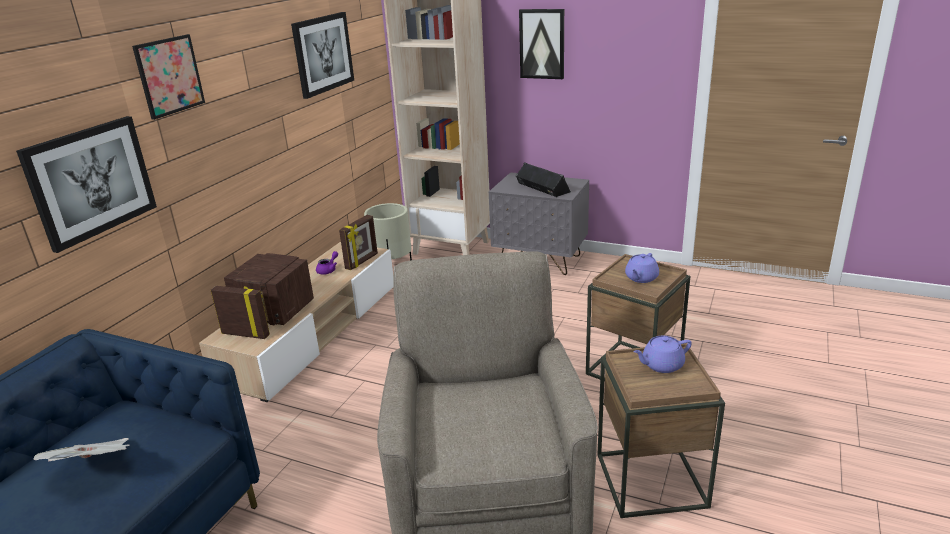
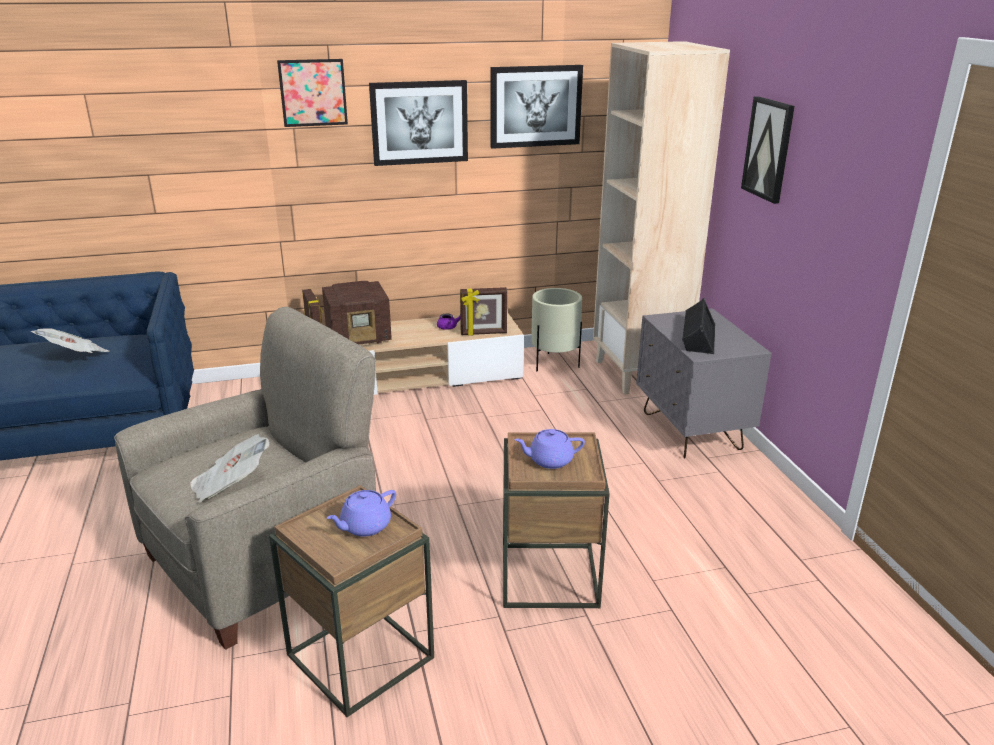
camera: 50 degrees right, 0 degrees up
picture [16,116,157,253] -> picture moved to [369,80,468,166]
radio [224,253,314,325] -> radio turned 90 degrees counterclockwise [322,281,392,345]
purple teapot [633,336,692,373] -> purple teapot turned 75 degrees counterclockwise [327,490,396,537]
none -> newspaper [190,434,269,503]

